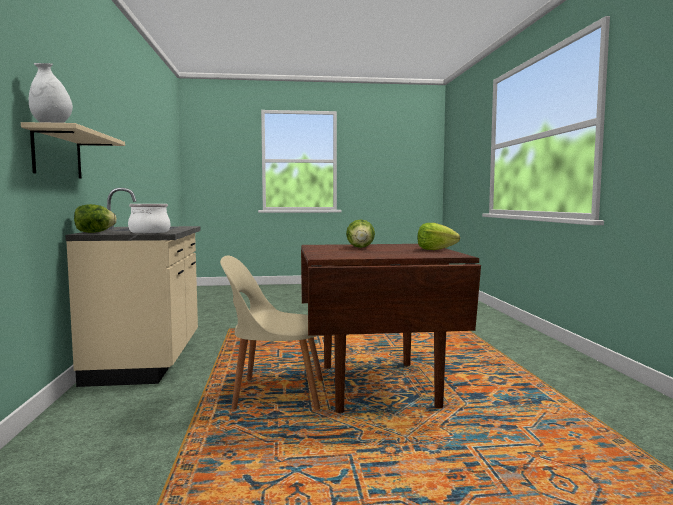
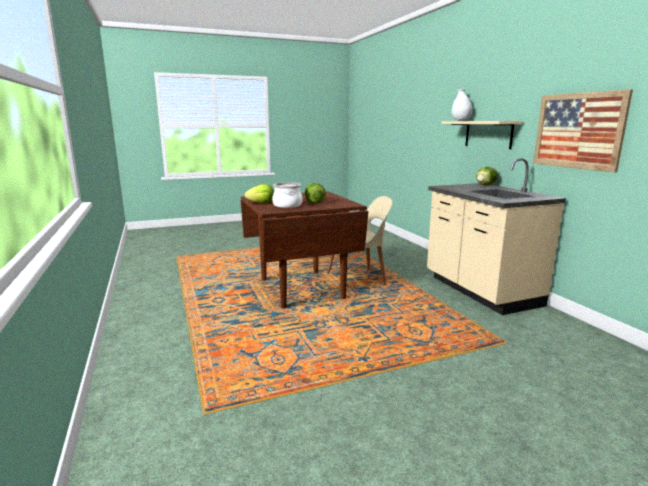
camera: 165 degrees right, 10 degrees up
cooking pot [128,204,170,233] -> cooking pot moved to [272,182,303,208]
none -> picture [533,89,633,173]

